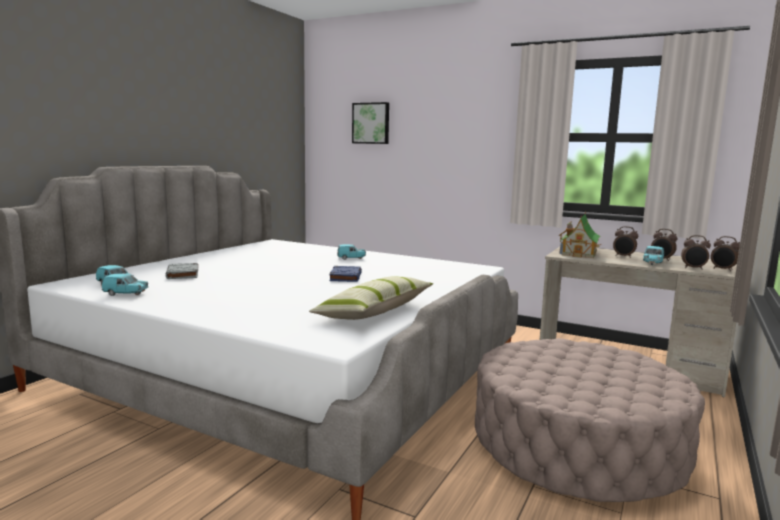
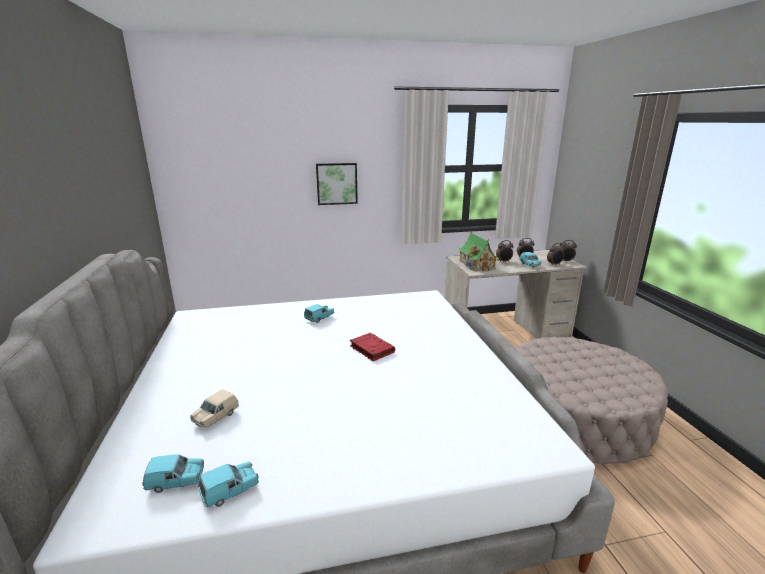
camera: 40 degrees left, 10 degrees up
grey book [166,263,198,279] -> beige toy car [190,390,239,428]
pillow [309,276,433,320] -> none
blue book [330,266,362,282] -> red book [350,333,395,361]
picture [352,102,389,144] -> picture moved to [316,163,358,205]

